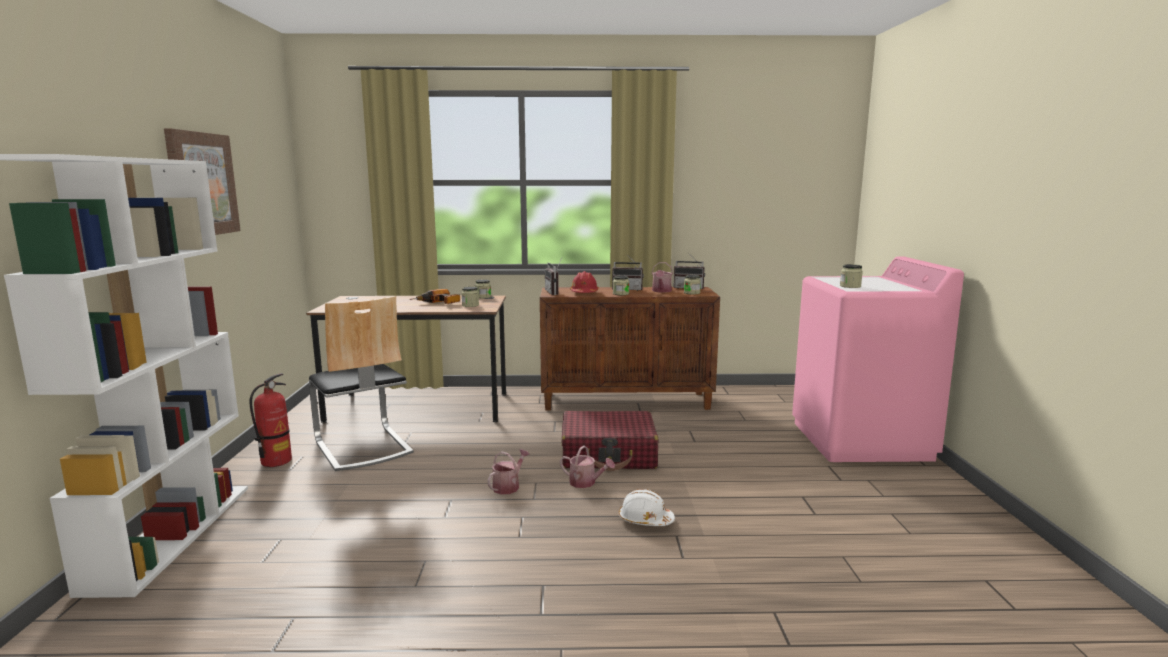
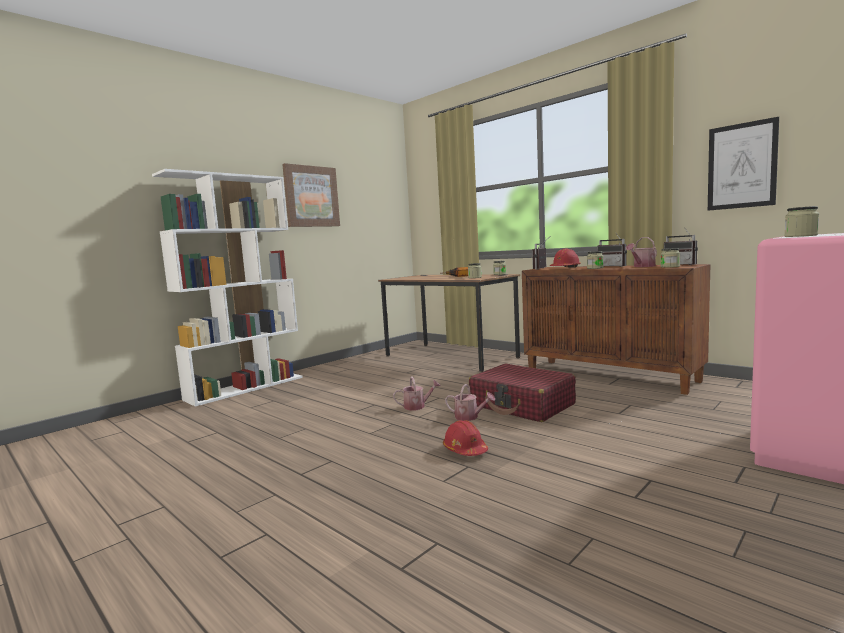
camera: 45 degrees right, 5 degrees down
fire extinguisher [250,373,292,467] -> none
chair [309,296,414,471] -> none
watering can [560,445,615,488] -> watering can turned 45 degrees counterclockwise [445,384,495,421]
white hard hat [619,489,675,526] -> red hard hat [443,420,488,456]
none -> picture [708,117,779,211]

